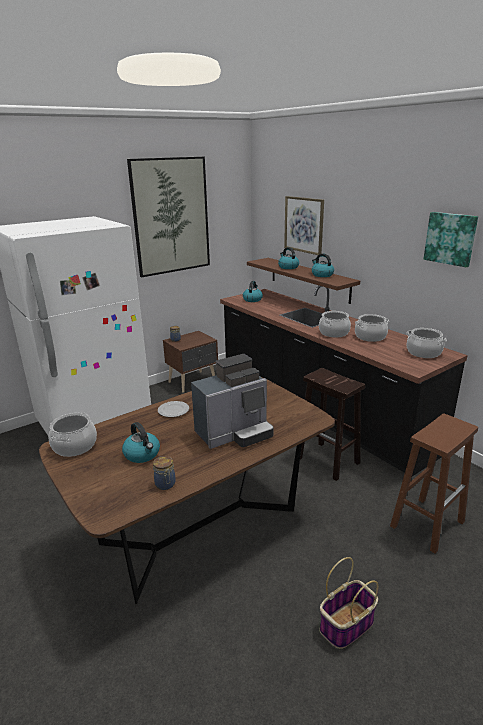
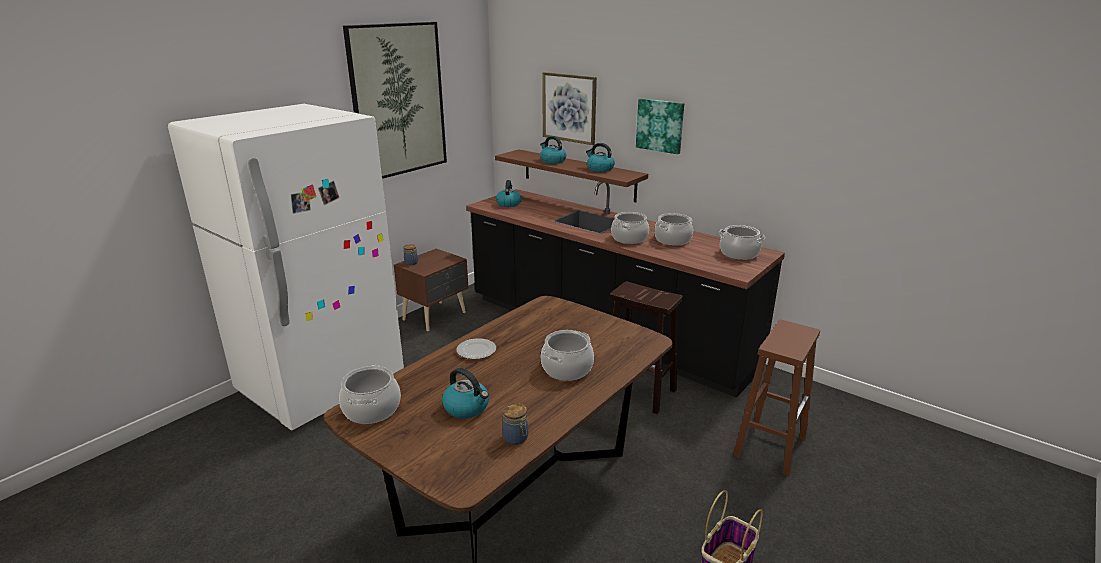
camera: 15 degrees left, 0 degrees up
coffee machine [191,354,274,449] -> cooking pot [541,330,594,381]
picture [424,212,478,267] -> picture moved to [636,98,684,154]

